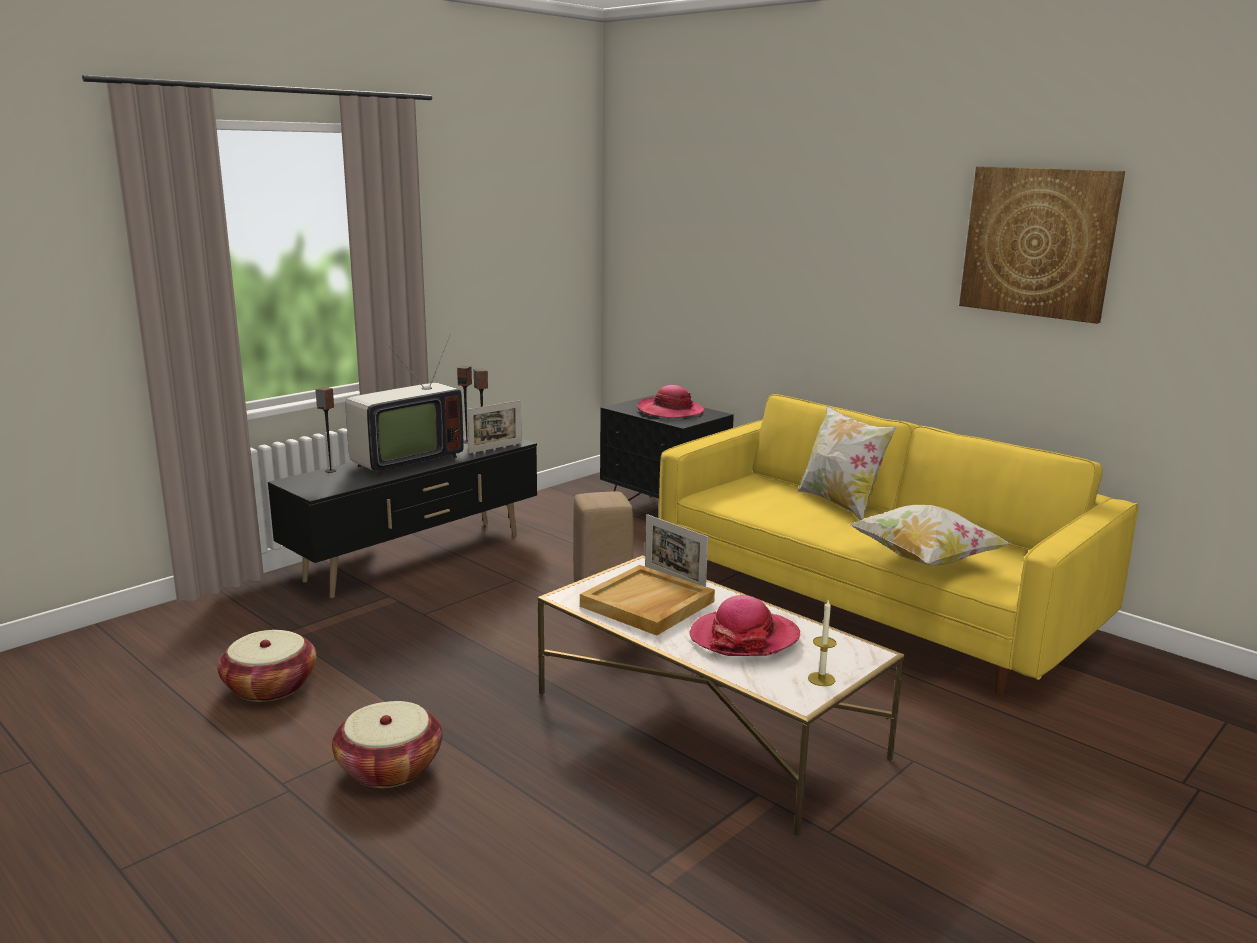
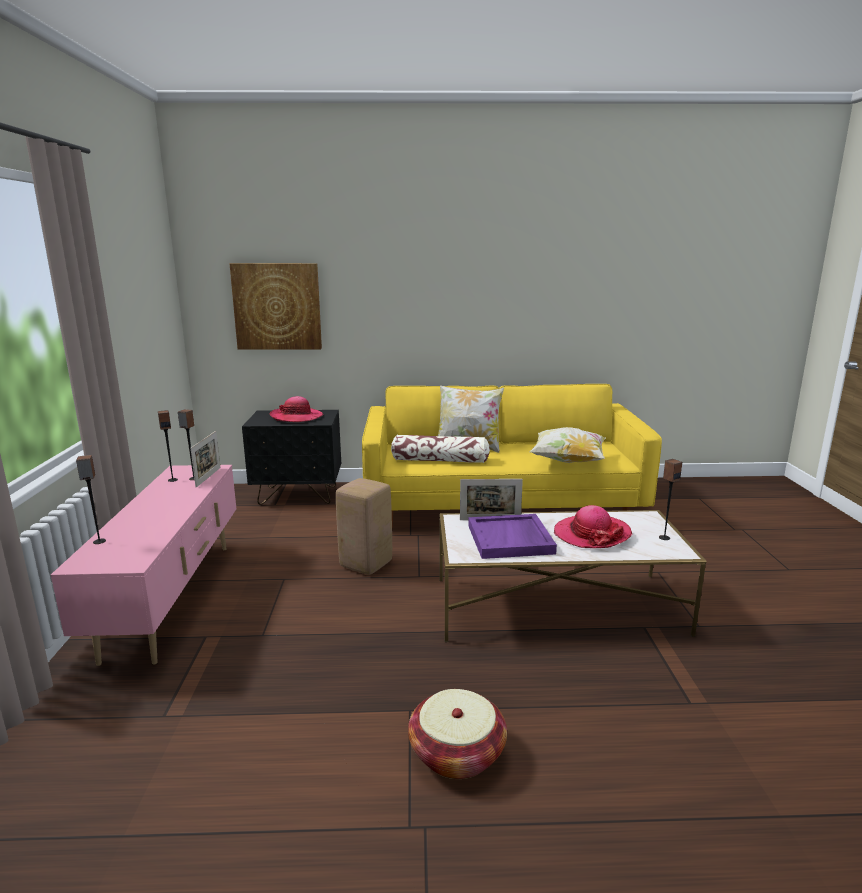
camera: 45 degrees left, 0 degrees up
basket [217,630,317,702] -> none
black tv stand [268,435,537,598] -> pink tv stand [51,465,237,666]
television [345,334,464,476] -> none
beige tray [580,565,715,636] -> purple tray [468,514,557,559]
candle [808,599,837,686] -> speaker [659,459,682,540]
picture [959,166,1125,324] -> picture moved to [230,263,322,350]
none -> pillow [391,435,490,463]

